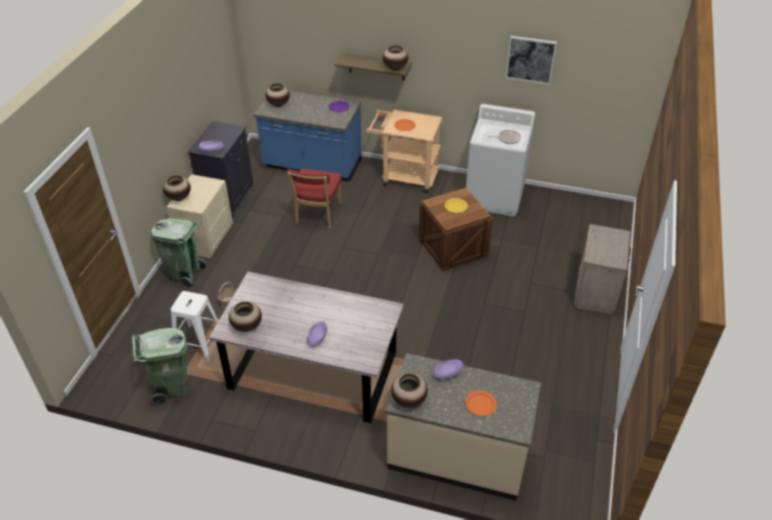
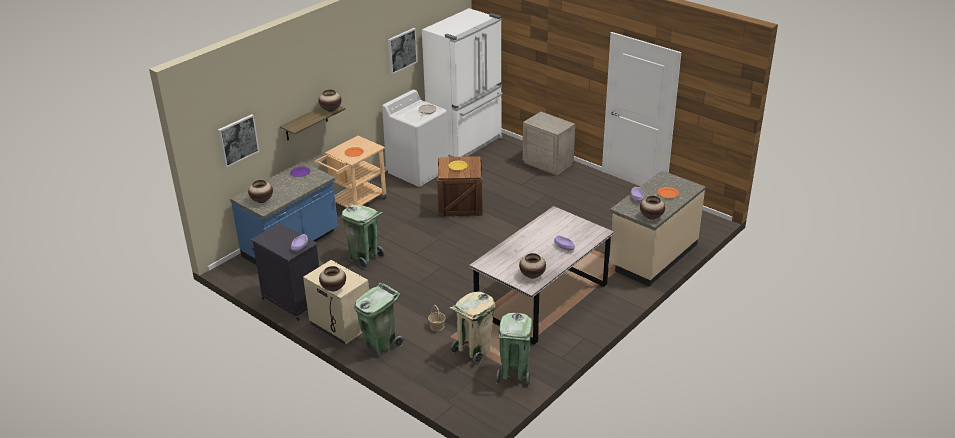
camera: 65 degrees left, 10 degrees down
white stool [171,291,218,362] -> beige trash can [449,292,495,366]
red chair [287,169,342,228] -> green trash can [341,205,385,269]
none -> picture [218,114,260,168]
none -> white fridge [422,8,503,158]

